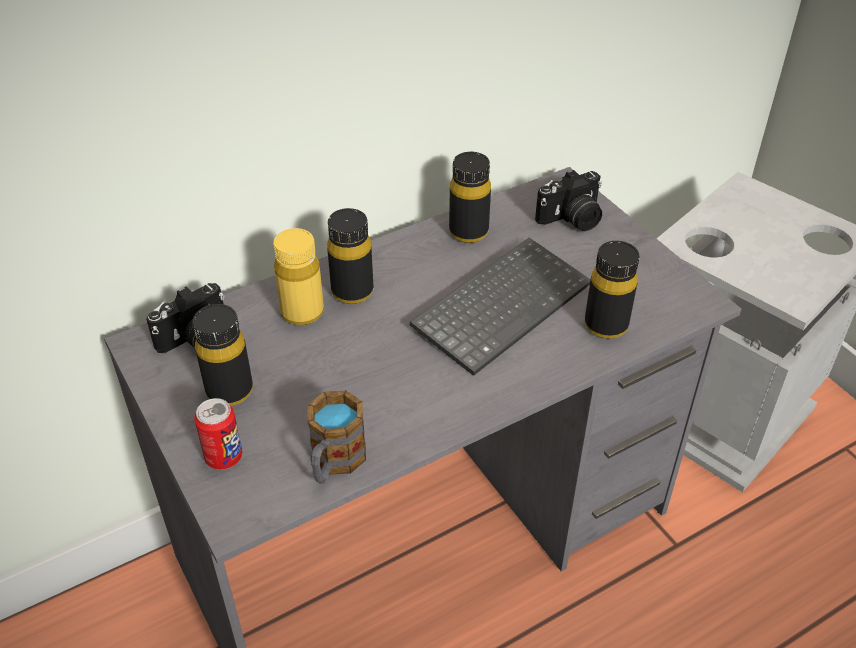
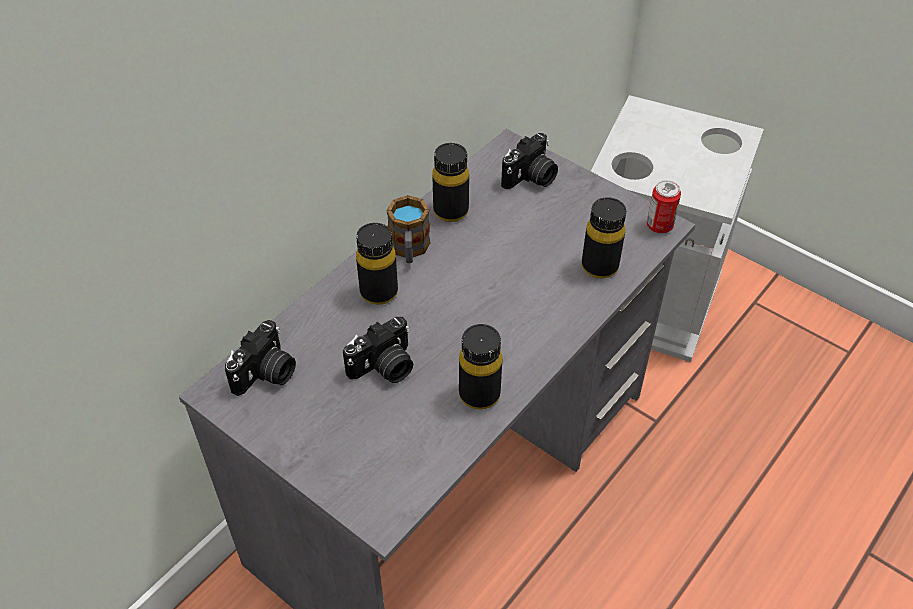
camera: 20 degrees left, 5 degrees up
black bottle [193,304,253,406] -> black bottle moved to [459,324,502,410]
can [194,398,243,470] -> can moved to [647,180,681,233]
yellow bottle [273,228,324,326] -> none
mug [307,391,366,484] -> mug moved to [386,195,430,263]
keyboard [410,238,591,376] -> none
none -> camera [343,317,413,383]

